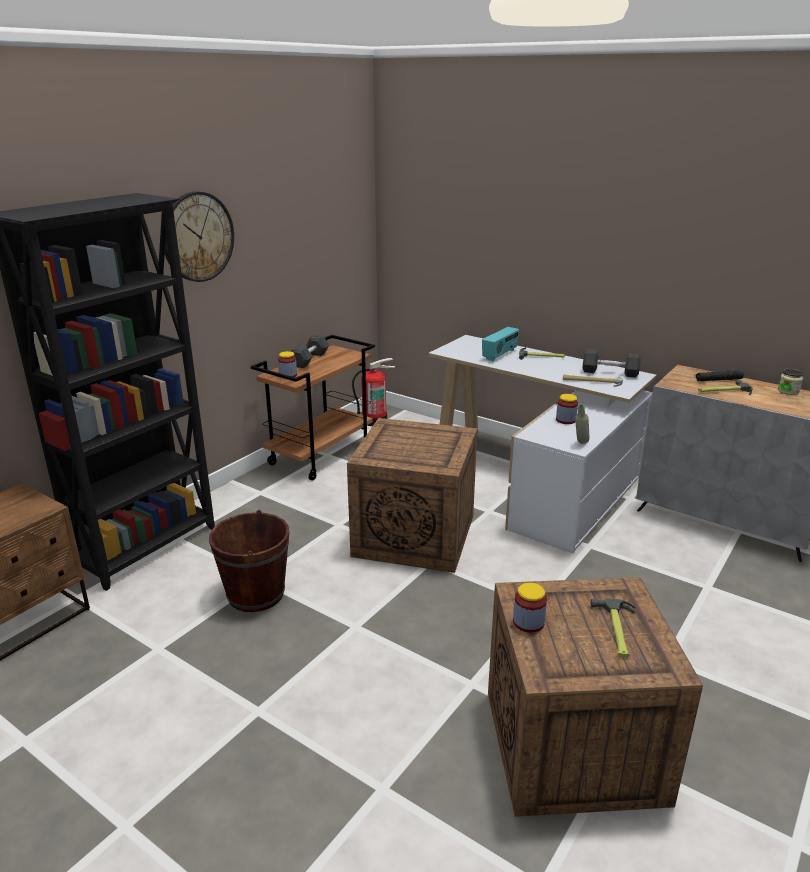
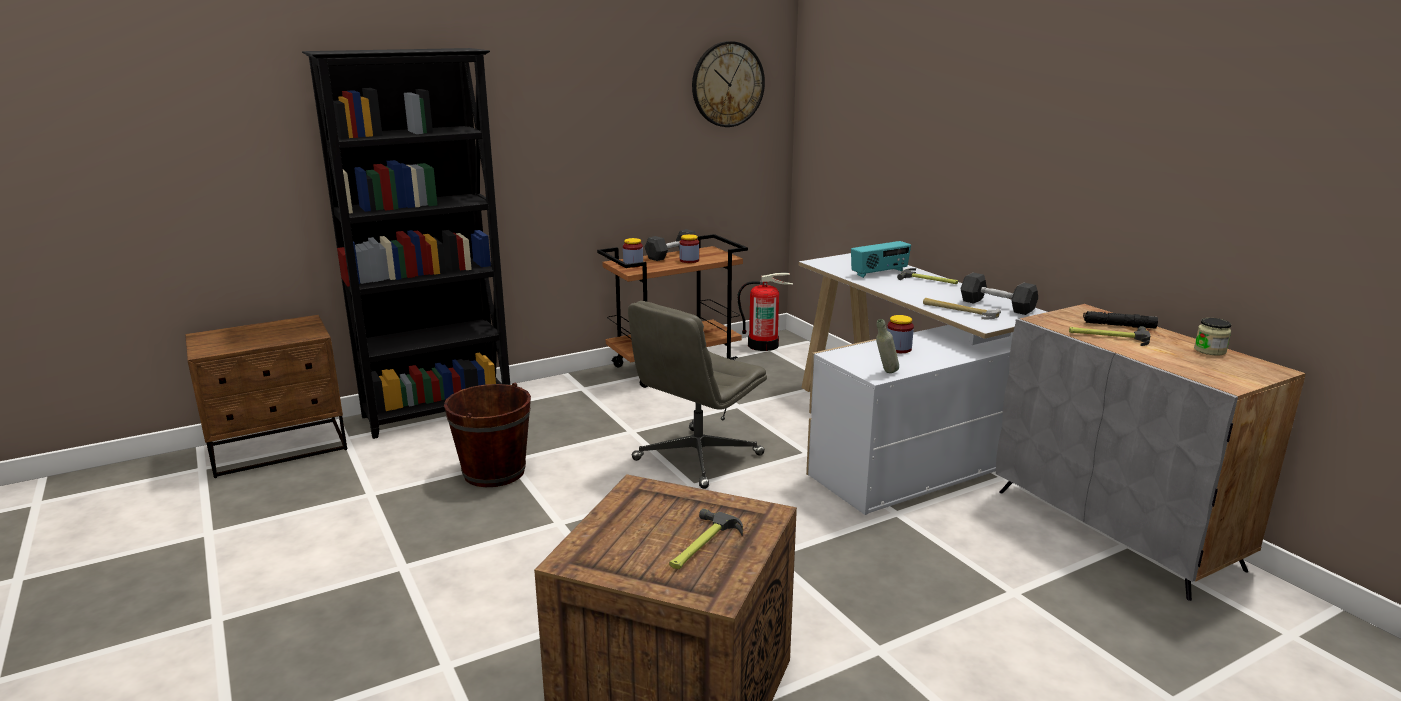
camera: 25 degrees right, 5 degrees down
wall clock [165,191,234,282] -> wall clock moved to [692,41,765,127]
crate [347,418,477,573] -> grey office chair [628,301,767,489]
jar [513,583,547,633] -> jar moved to [679,234,699,263]

